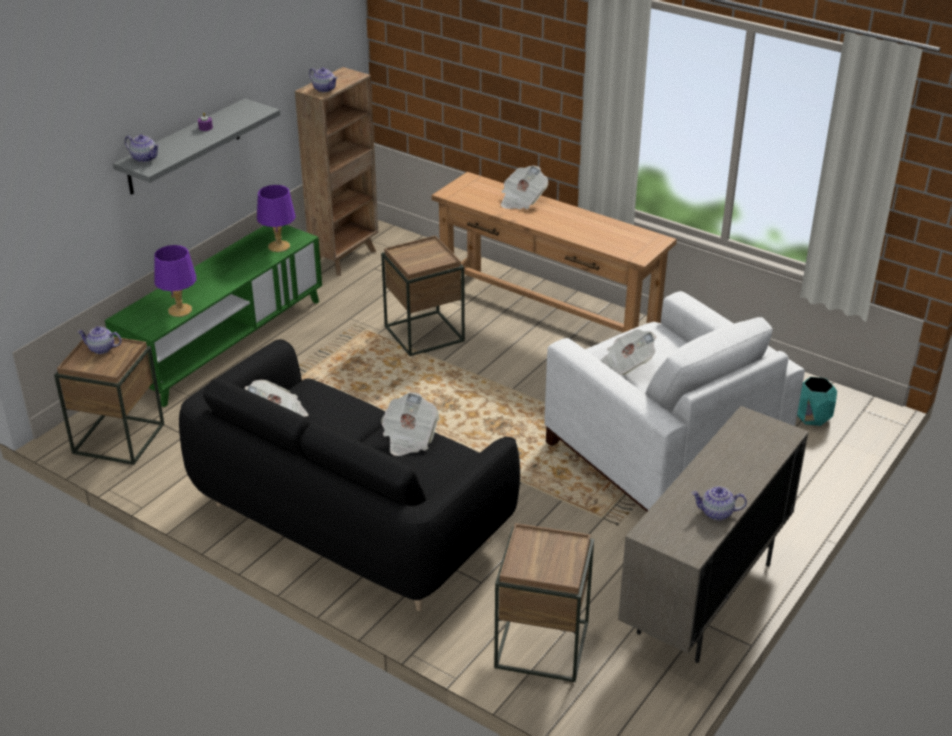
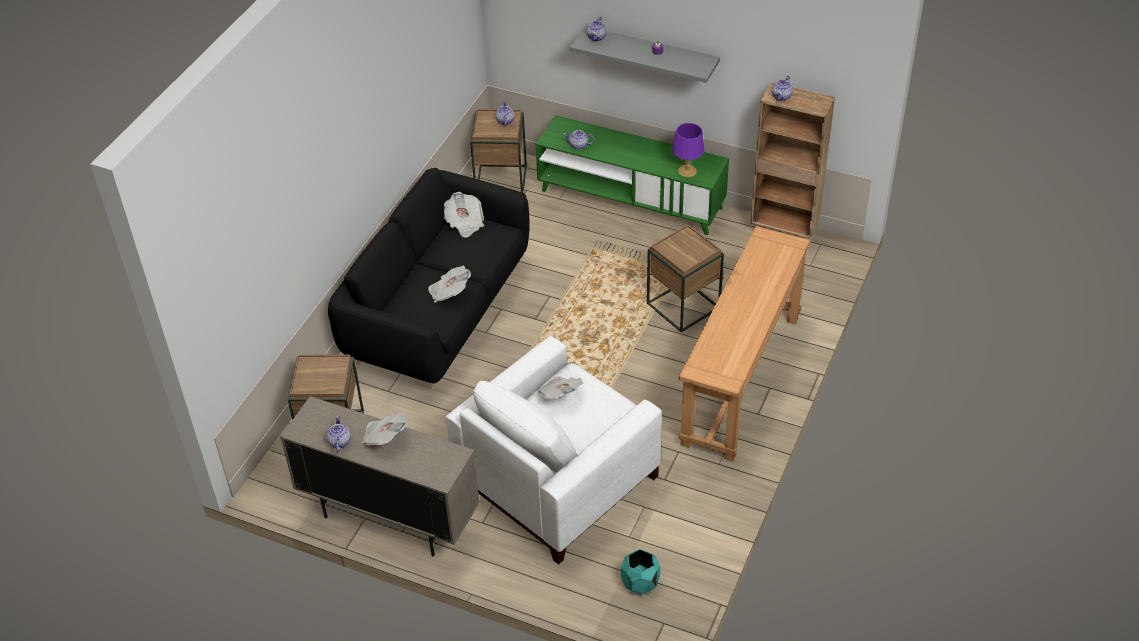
camera: 80 degrees right, 10 degrees up
purple table lamp [154,245,196,317] -> teapot [563,130,595,150]
newspaper [501,165,548,209] -> newspaper moved to [361,412,407,445]

